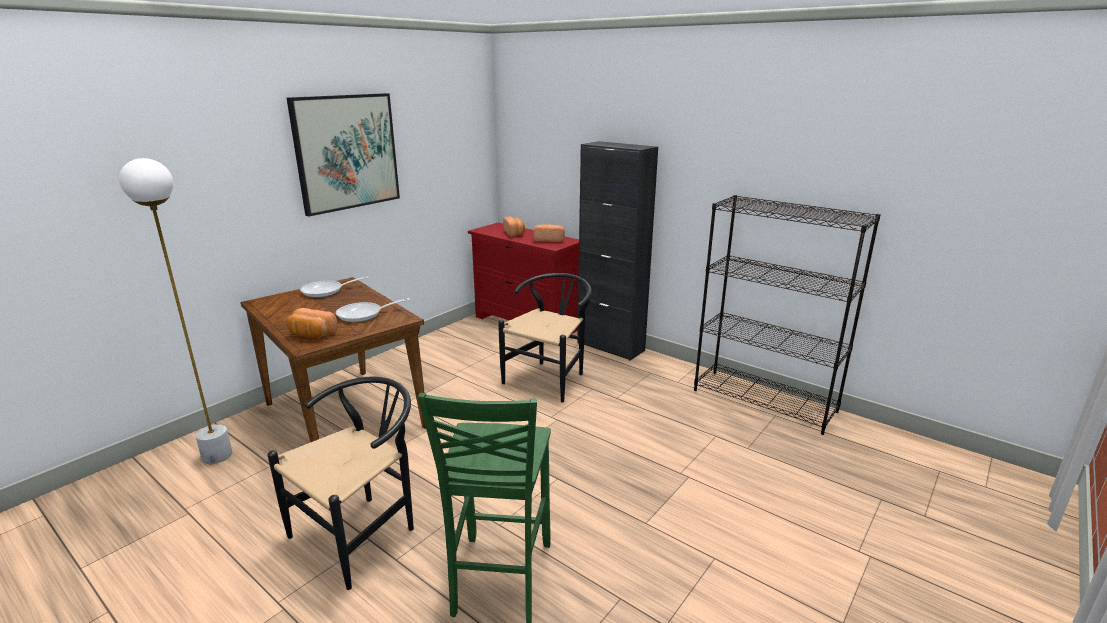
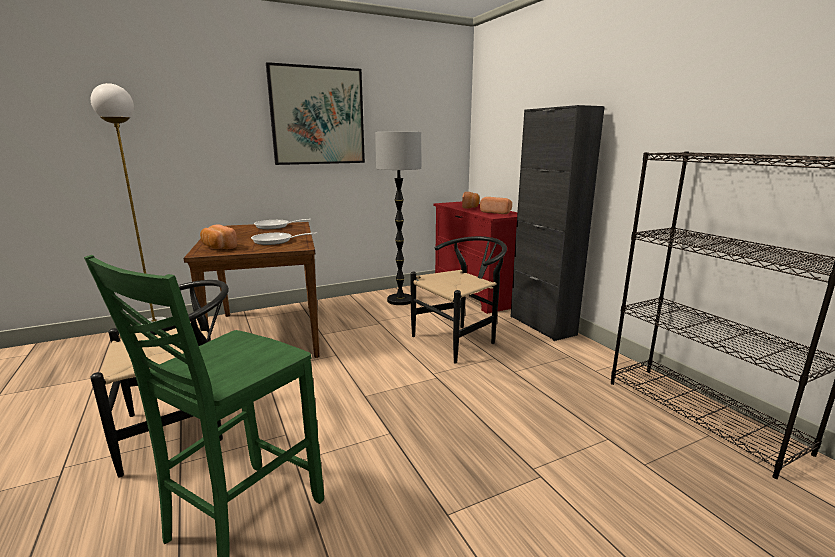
camera: 25 degrees right, 5 degrees down
none -> floor lamp [375,132,421,305]

